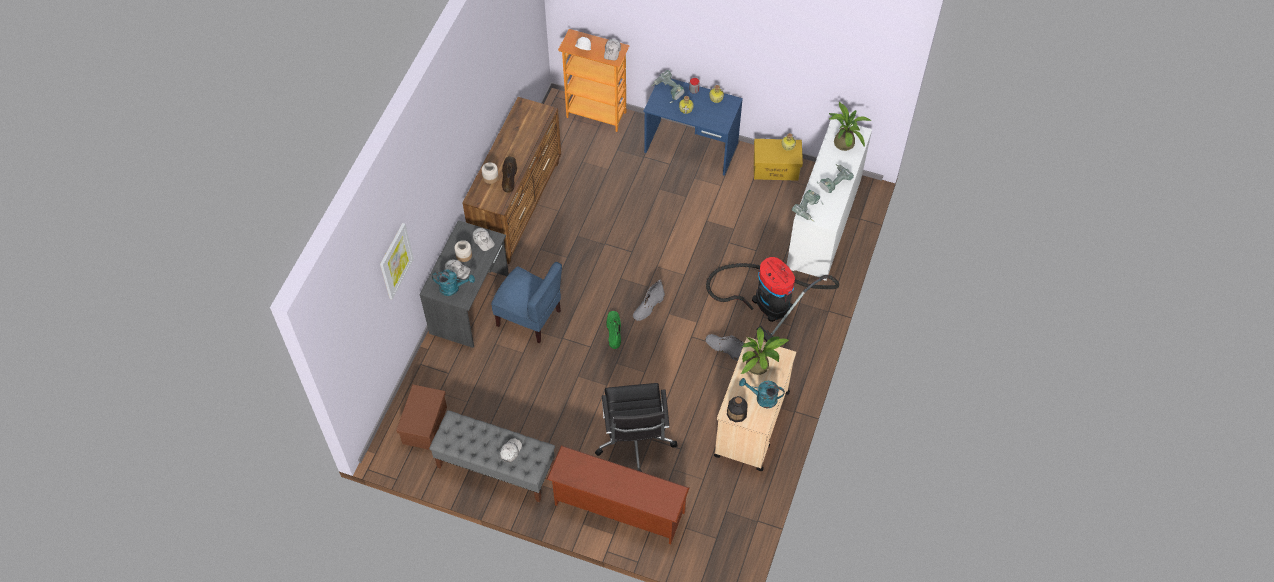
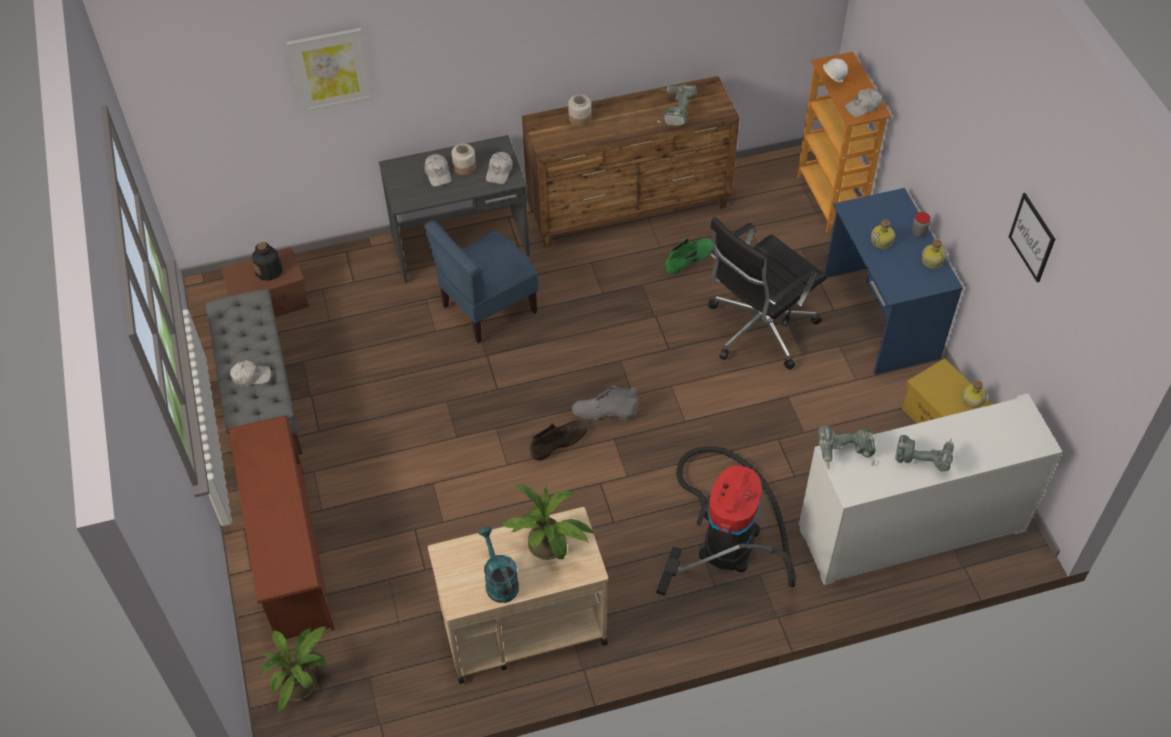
camera: 55 degrees right, 5 degrees down
turquoise watering can [432,269,475,296] -> none
blue chair [491,262,562,343] -> blue chair turned 60 degrees clockwise [424,220,538,343]
brown boot [502,156,517,193] -> brown boot moved to [529,420,587,461]
black office chair [595,383,678,472] -> black office chair moved to [708,217,827,370]
green boot [606,311,621,349] -> green boot moved to [665,237,714,275]
power drill [652,70,685,103] -> power drill moved to [657,84,697,125]
grey boot [705,334,744,361] -> none
bottle [727,396,747,422] -> bottle moved to [252,242,282,281]
potted plant [828,102,871,151] -> potted plant moved to [259,627,327,713]
none -> picture [1009,193,1055,283]

